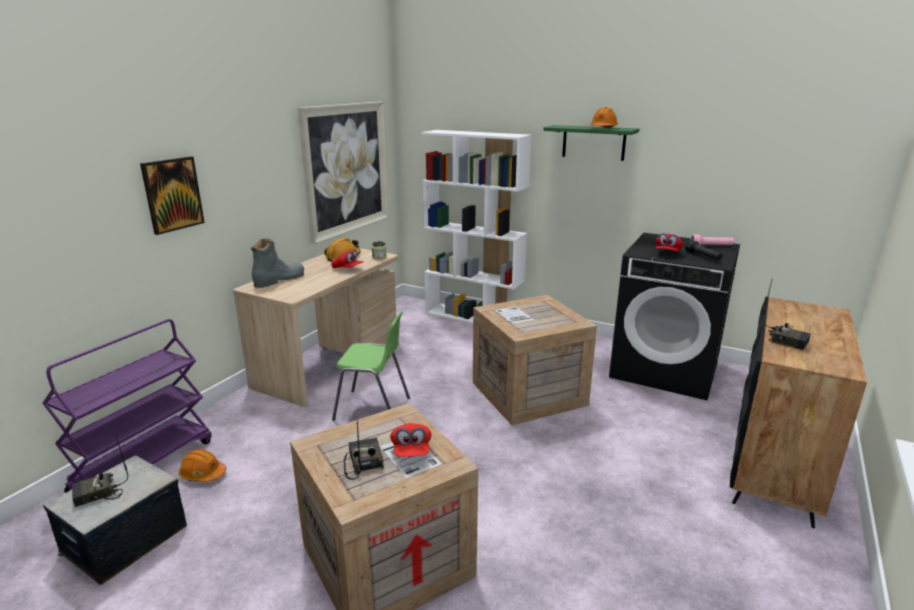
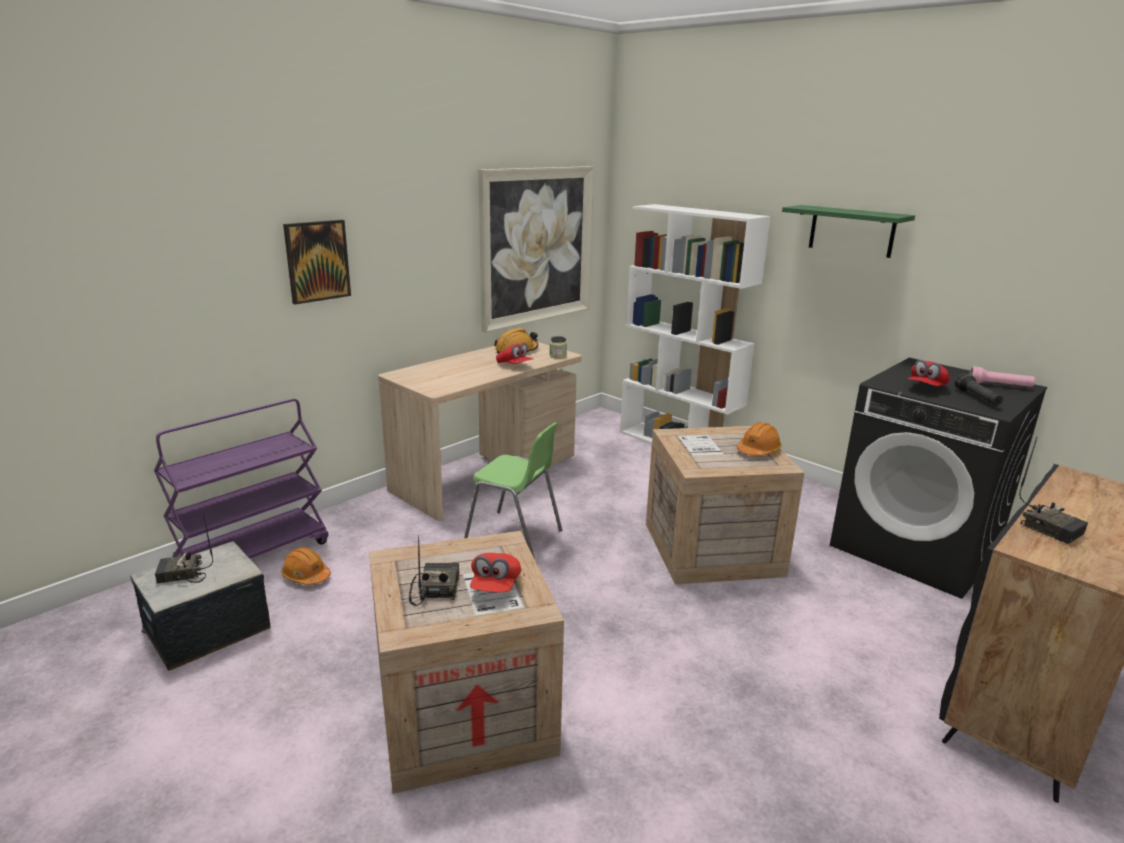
camera: 15 degrees right, 0 degrees up
grey boot [251,239,304,288] -> none
orange hard hat [590,107,618,128] -> orange hard hat moved to [737,422,782,456]

